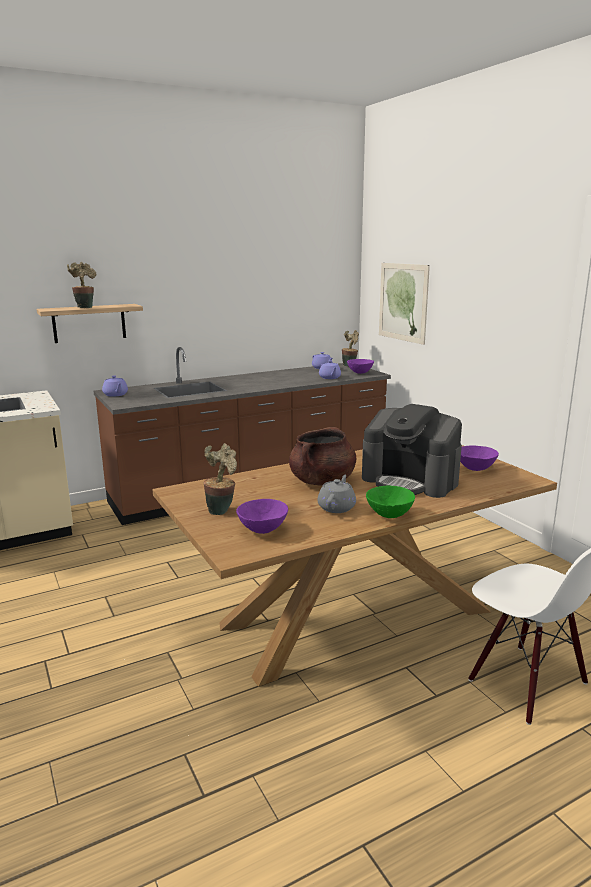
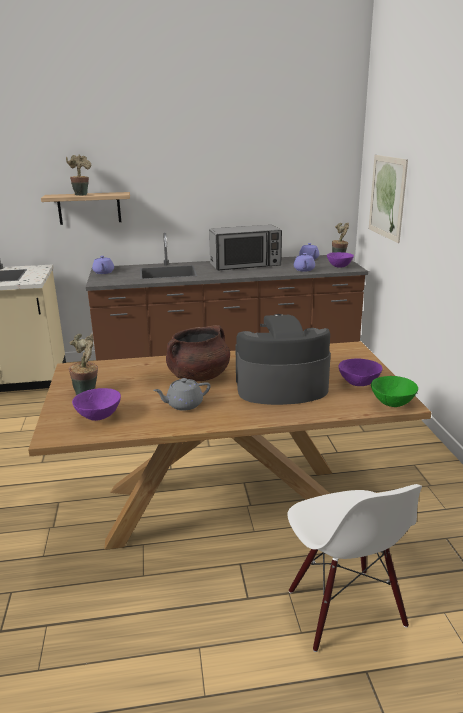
camera: 20 degrees right, 5 degrees up
grey teapot [317,475,356,513] -> grey teapot turned 150 degrees counterclockwise [153,378,211,411]
coffee machine [362,404,462,498] -> coffee machine turned 120 degrees clockwise [235,314,331,405]
green bowl [366,486,415,518] -> green bowl moved to [371,376,418,407]
none -> microwave [209,225,282,271]

